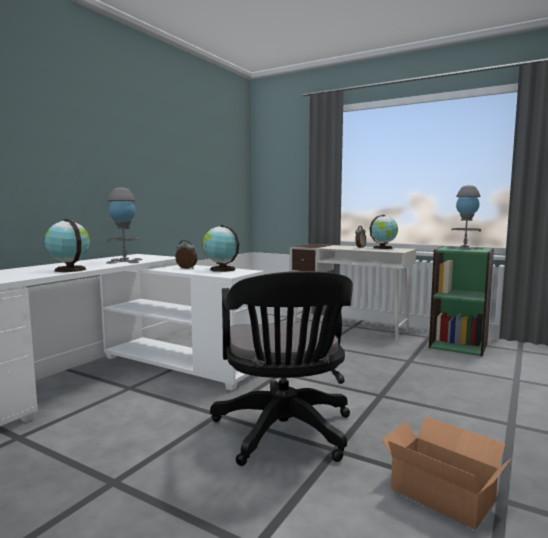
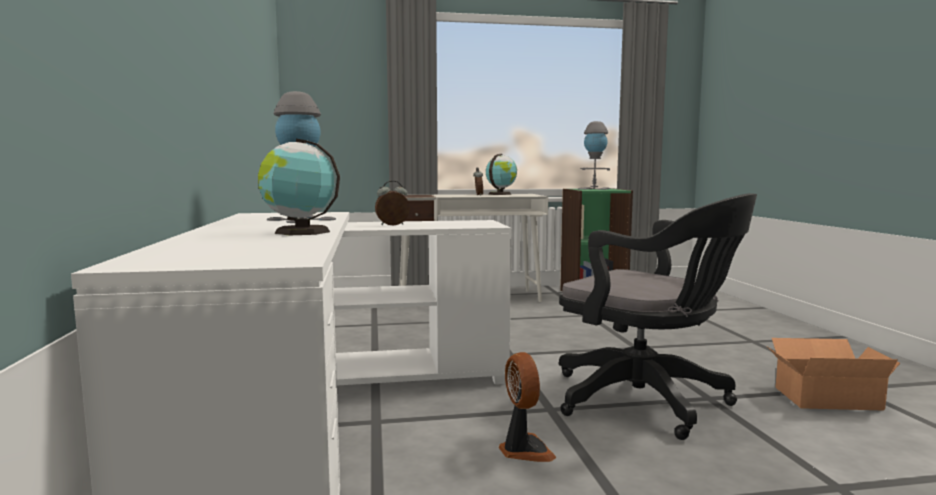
camera: 40 degrees left, 0 degrees up
globe [202,225,239,272] -> none
none -> fan [498,352,556,462]

